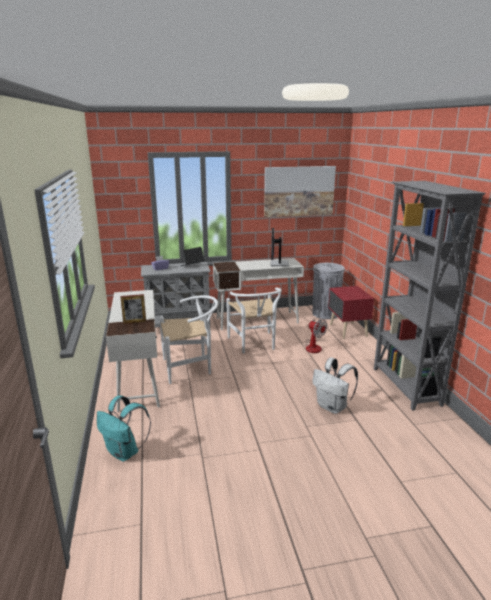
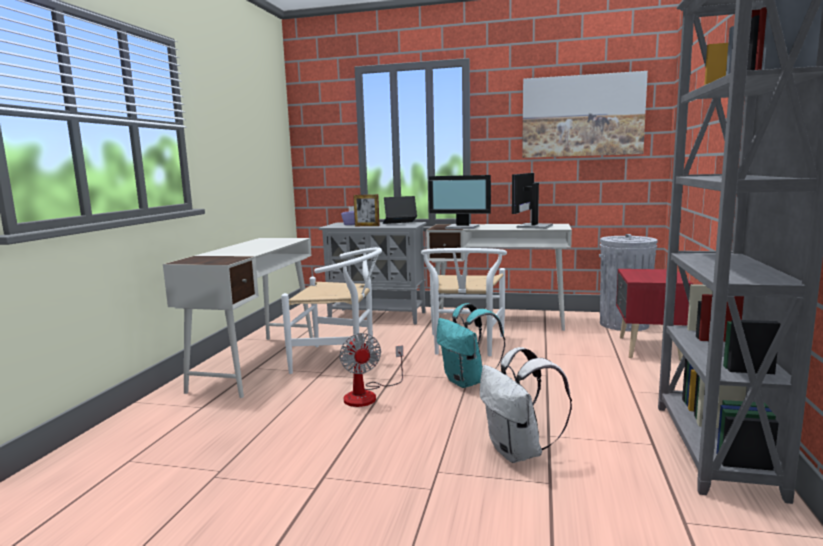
camera: 25 degrees right, 10 degrees down
turquoise backpack [97,395,151,461] -> turquoise backpack moved to [437,303,505,388]
picture frame [120,294,146,324] -> picture frame moved to [353,194,380,226]
fan [305,319,328,353] -> fan moved to [339,333,403,407]
none -> monitor [429,175,491,229]

